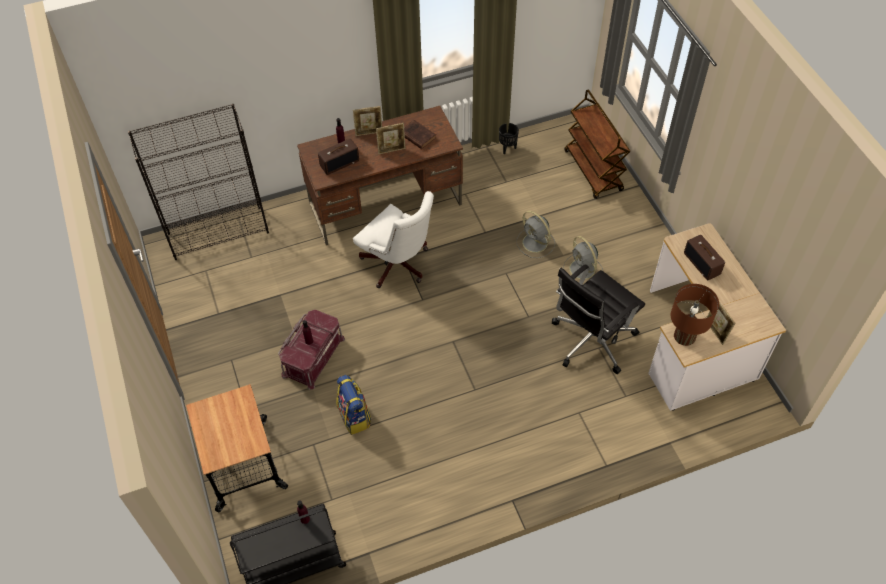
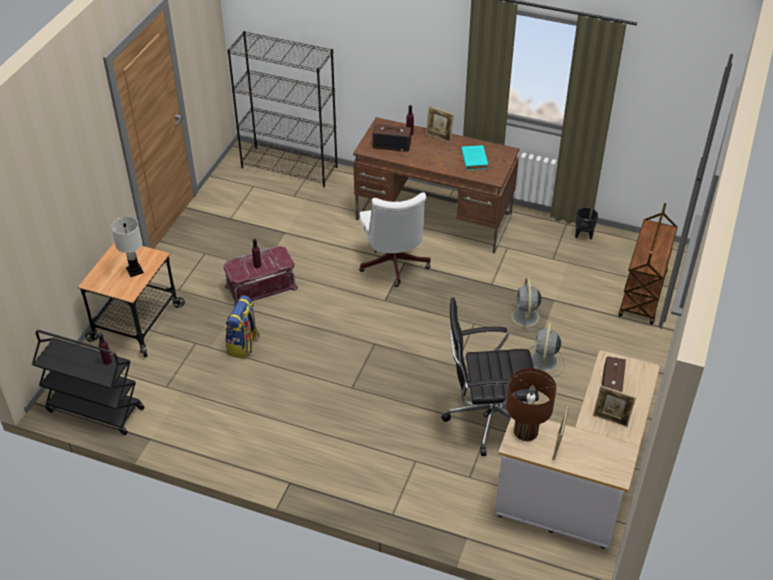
camera: 40 degrees right, 10 degrees down
picture frame [376,123,406,154] -> picture frame moved to [593,386,636,427]
brown book [404,120,436,149] -> turquoise book [461,145,488,170]
none -> white table lamp [111,217,144,277]

